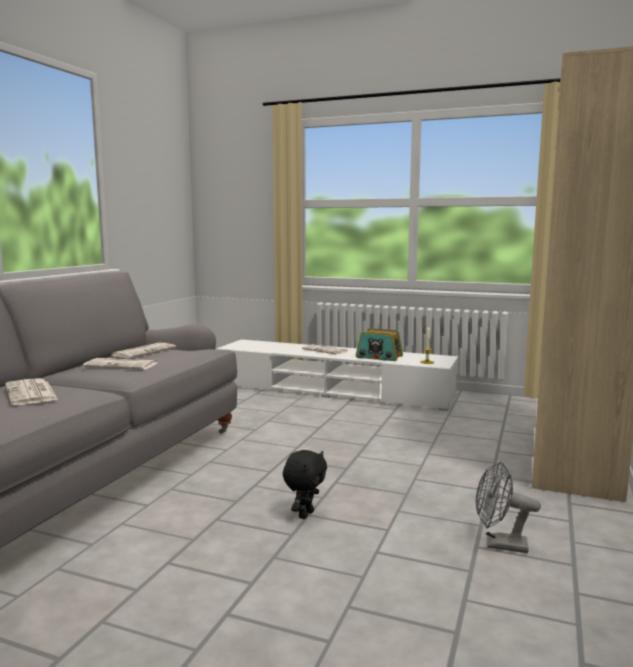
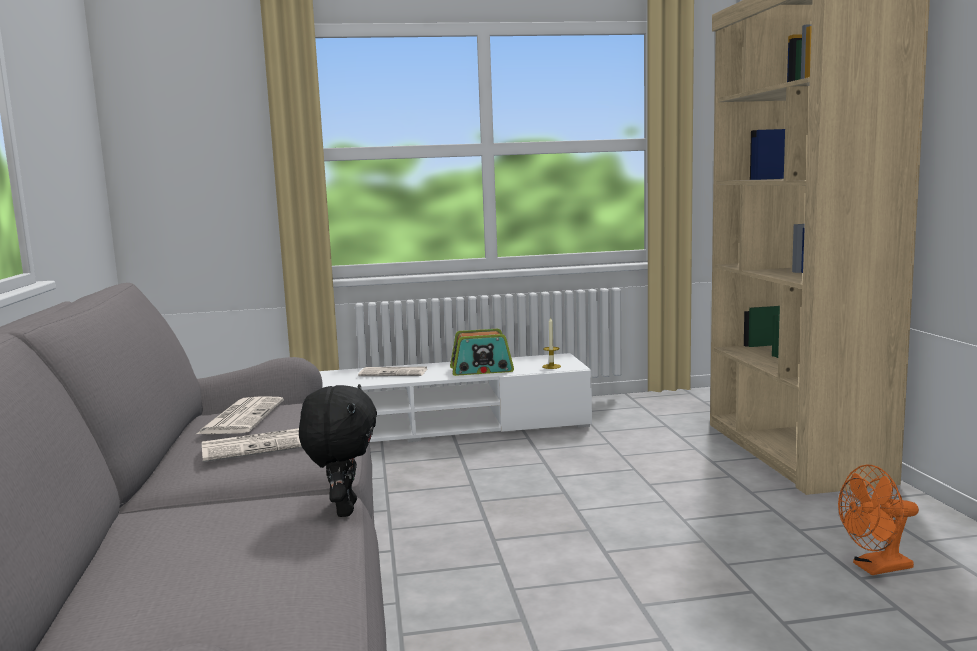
camera: 30 degrees left, 0 degrees up
newspaper [5,378,58,405] -> none
black plush toy [283,450,327,519] -> black plush toy moved to [299,384,377,517]
grey fan [476,461,541,553] -> orange fan [838,465,919,575]

